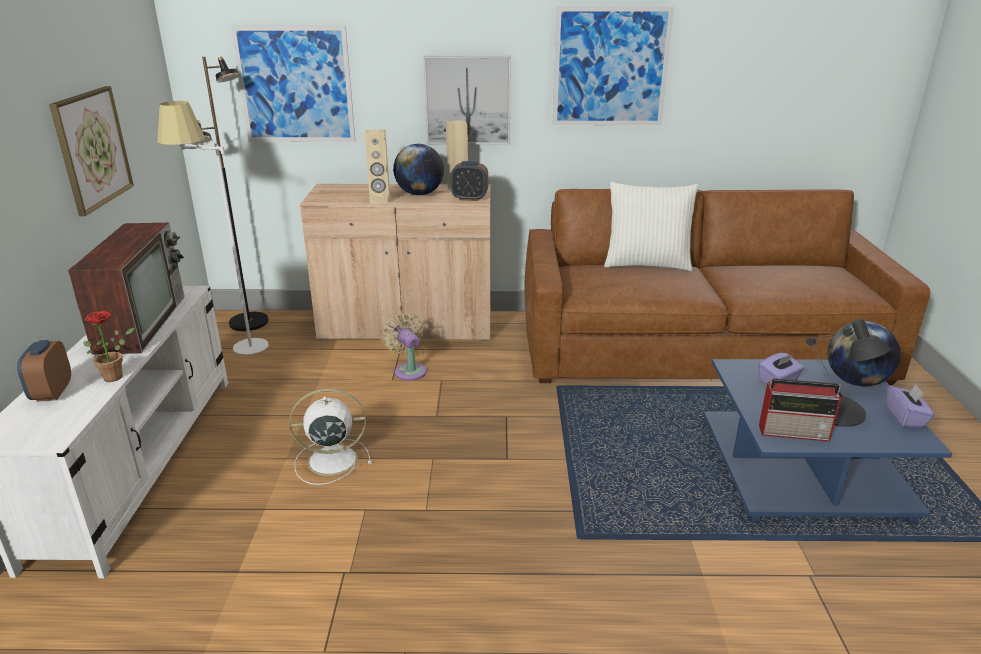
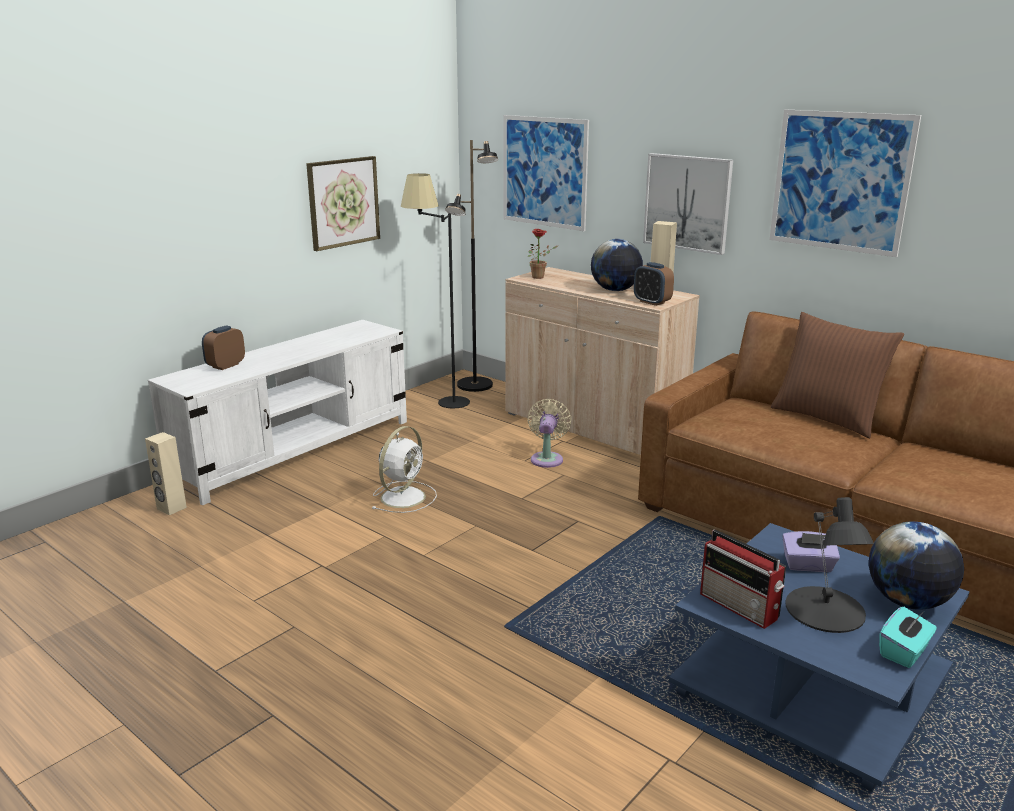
camera: 40 degrees right, 5 degrees down
television [68,223,185,355] -> none
potted plant [84,311,134,382] -> potted plant moved to [528,229,558,279]
white floor lamp [157,101,269,355] -> black floor lamp [401,173,470,409]
white fan [289,389,371,485] -> white fan turned 90 degrees clockwise [371,426,437,513]
beige speaker [365,130,390,204] -> beige speaker moved to [145,432,187,515]
white pillow [604,182,699,271] -> brown pillow [771,312,904,438]
purple tissue box [886,384,934,427] -> turquoise tissue box [879,607,937,668]

